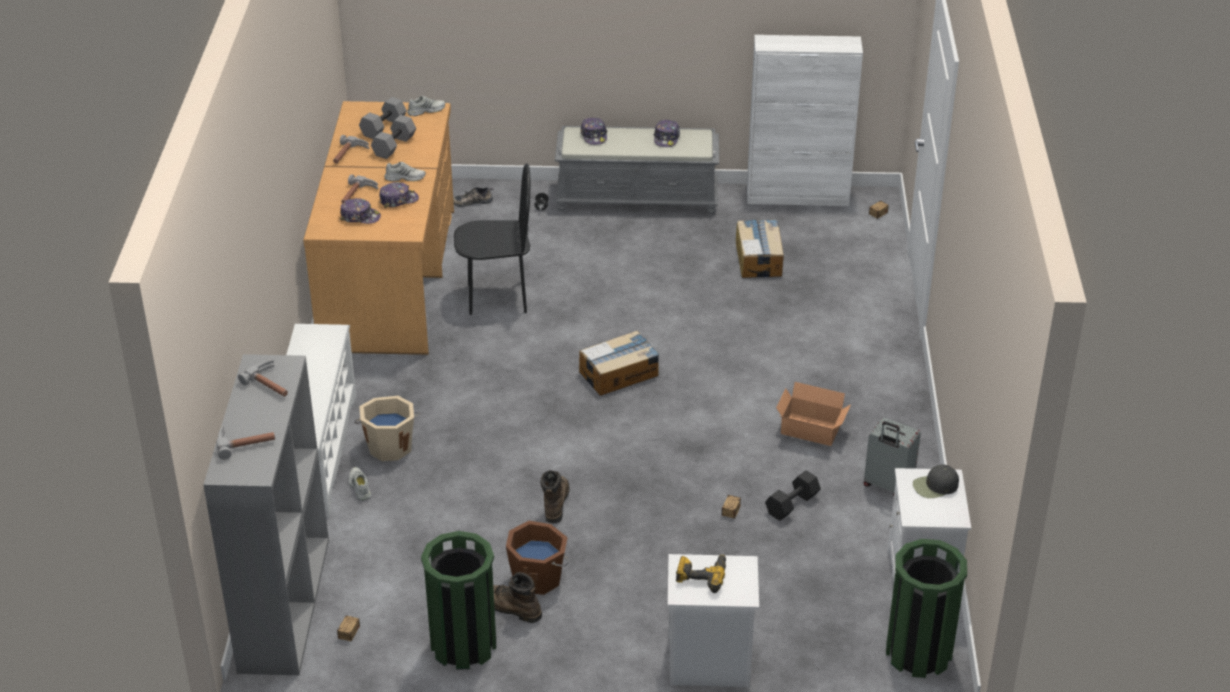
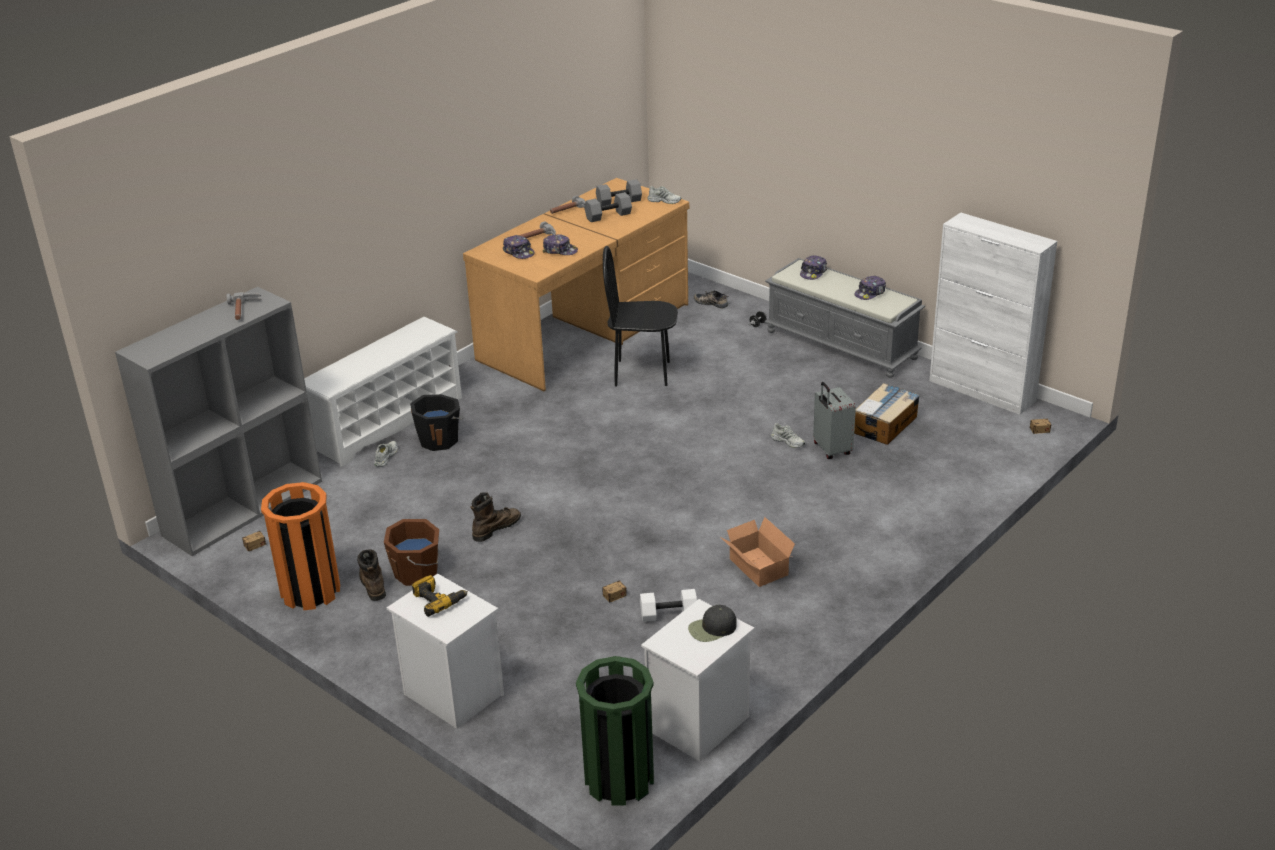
camera: 40 degrees right, 5 degrees down
hammer [217,425,275,460] -> none
beige bucket [354,396,421,461] -> black bucket [410,394,464,451]
white shoe [384,162,426,181] -> white shoe moved to [771,423,805,448]
green trash can [421,531,496,670] -> orange trash can [261,482,340,610]
black chair [454,164,530,315] -> black chair turned 150 degrees clockwise [603,246,678,387]
cardboard box [579,330,659,396] -> none
black dumbbell [765,470,821,521] -> white dumbbell [640,589,697,622]
grey suitcase [864,418,921,496] -> grey suitcase moved to [813,382,856,459]
black cap [913,464,959,498] -> black cap turned 45 degrees counterclockwise [688,605,736,642]

